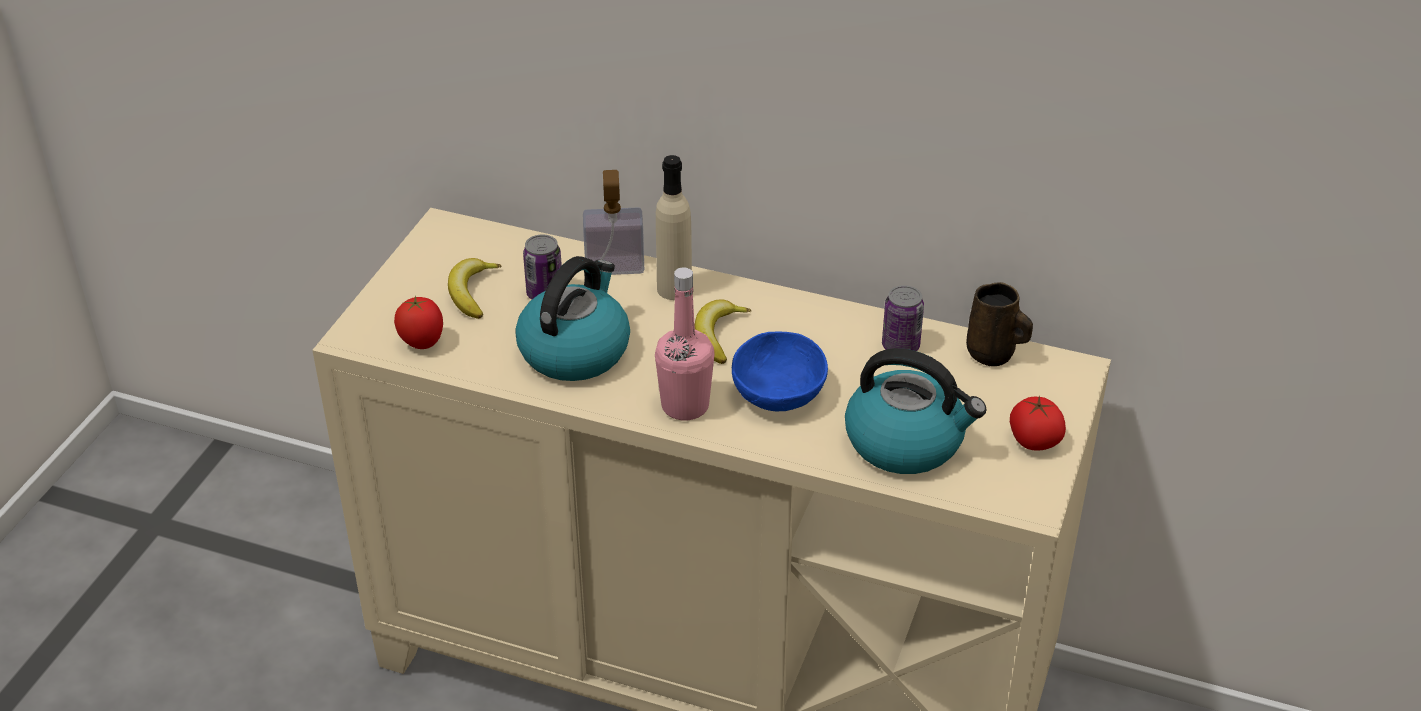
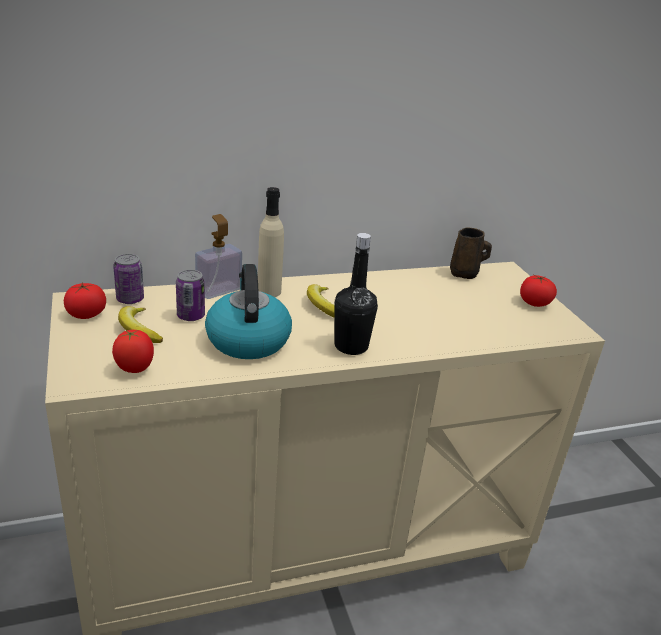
camera: 40 degrees left, 10 degrees down
pink bottle [655,267,714,420] -> black bottle [334,233,378,355]
blue bowl [732,332,828,411] -> none
kettle [845,348,986,474] -> none
can [882,285,924,351] -> can moved to [113,254,144,304]
none -> tomato [64,283,106,319]

